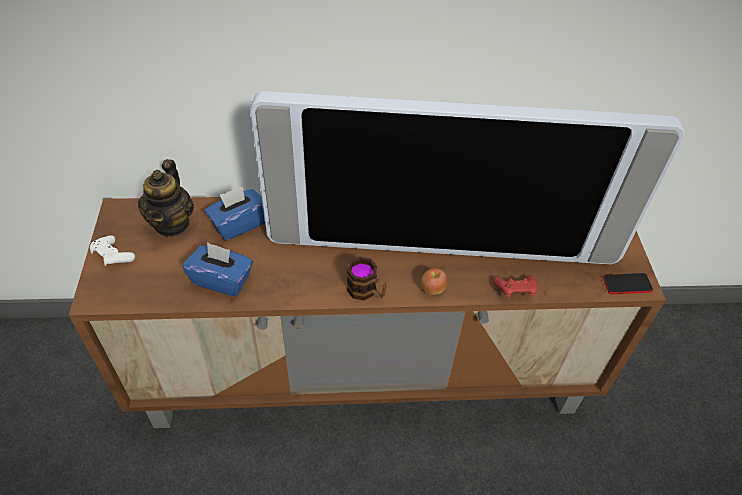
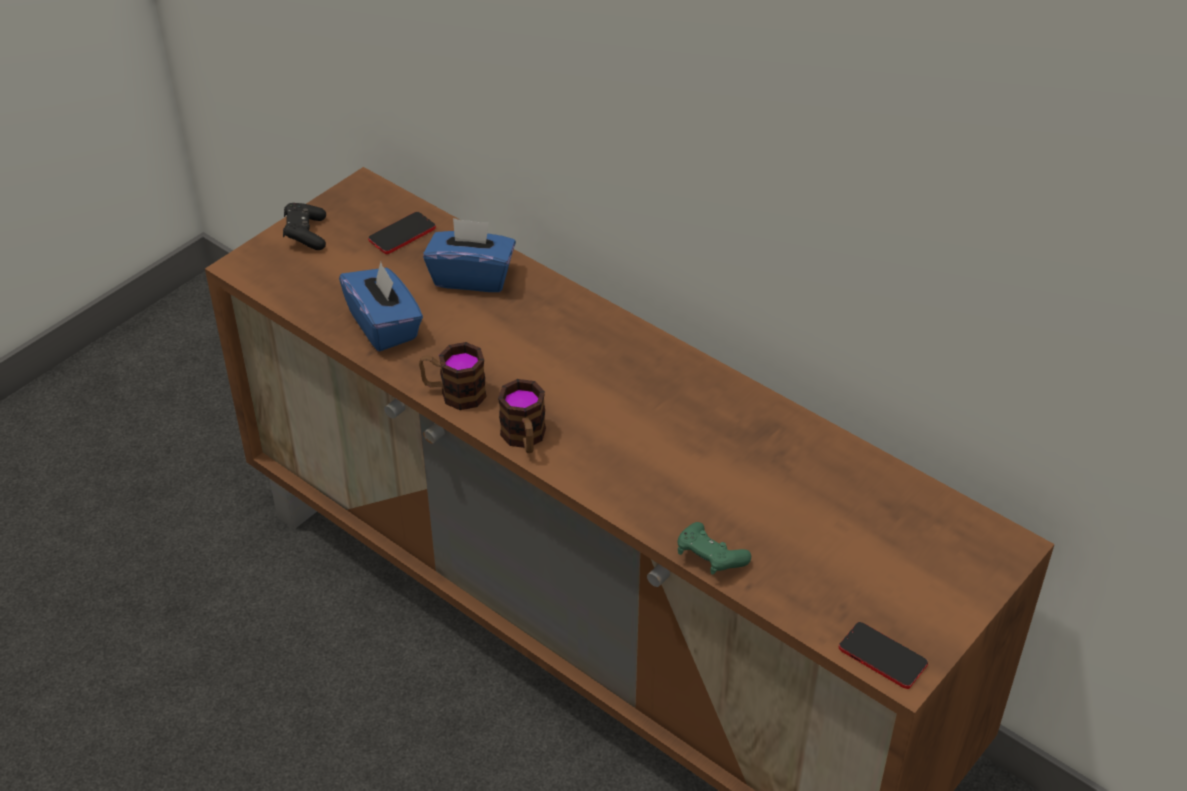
camera: 45 degrees right, 5 degrees down
white game controller [90,235,135,266] -> black game controller [283,203,326,250]
teapot [138,159,194,237] -> phone [368,212,436,254]
television [250,91,684,264] -> none
apple [421,268,447,295] -> none
red game controller [493,275,538,299] -> green game controller [677,522,751,575]
none -> mug [419,342,487,410]

